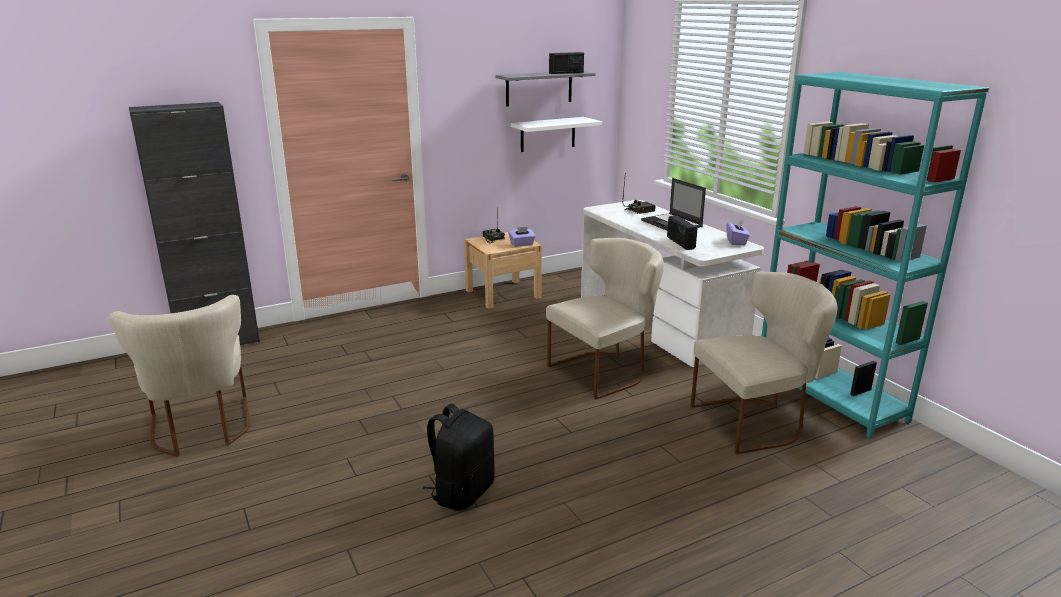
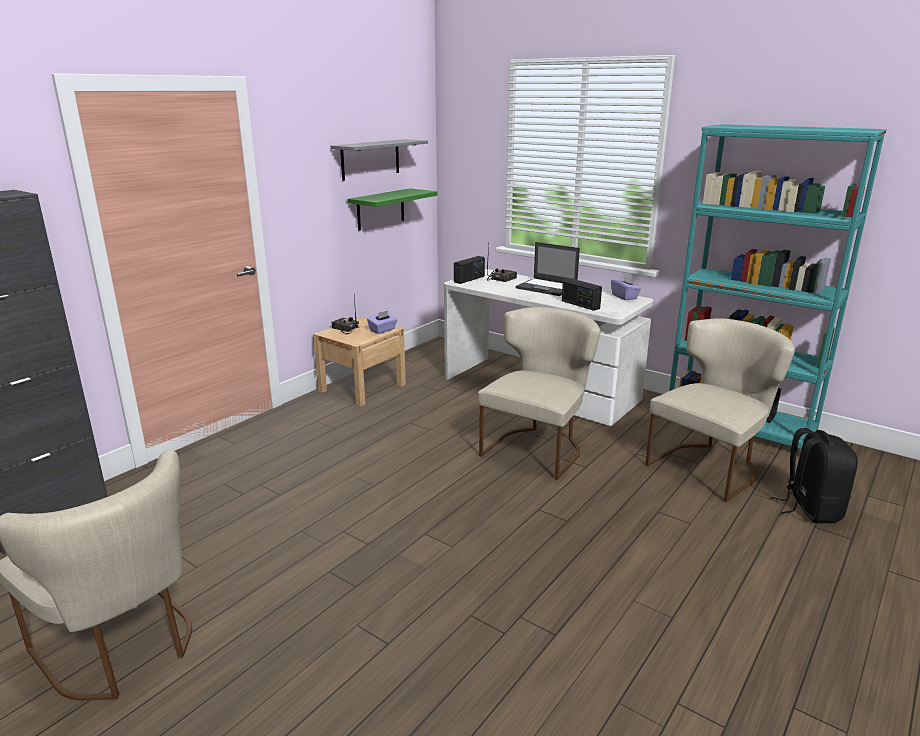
camera: 25 degrees left, 0 degrees up
black backpack [423,404,495,511] -> black backpack moved to [771,428,858,523]
white shelf [511,117,602,152] -> green shelf [348,188,438,231]
radio [549,52,584,74] -> radio moved to [454,256,485,284]

